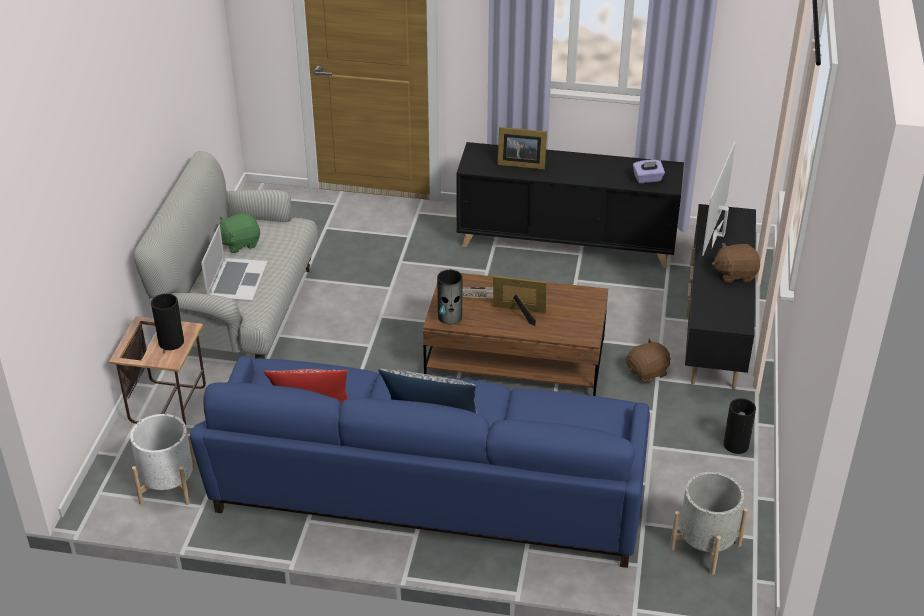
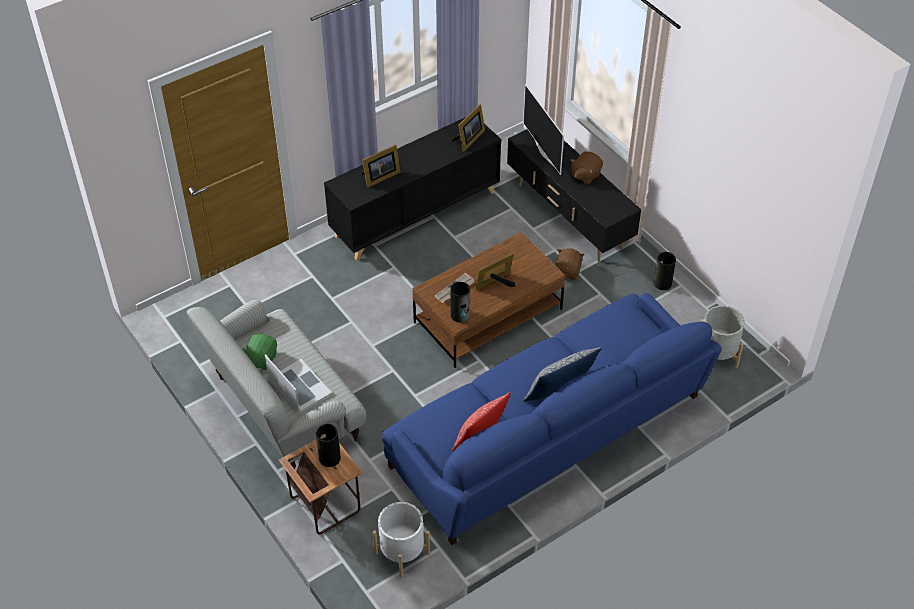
camera: 45 degrees left, 10 degrees up
purple tissue box [633,160,665,183] -> picture frame [452,104,485,152]

